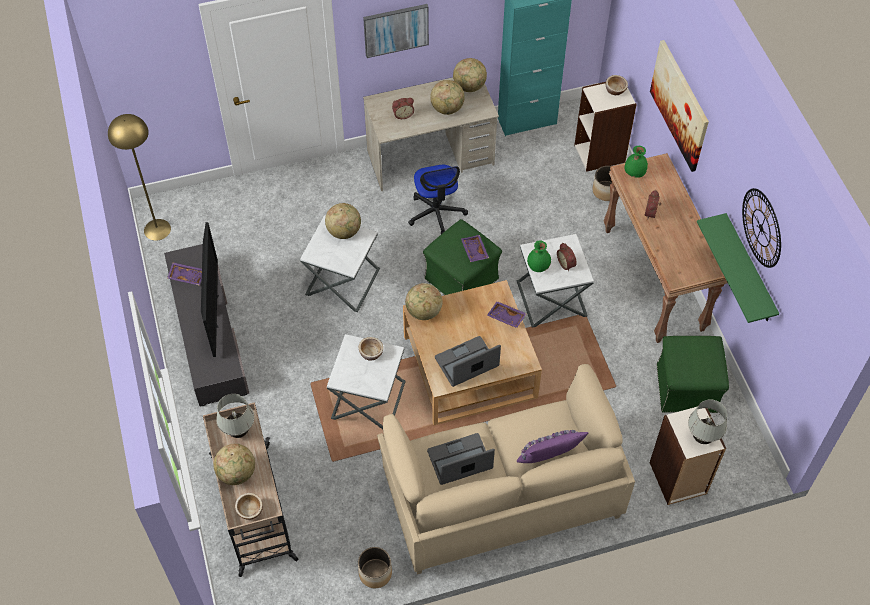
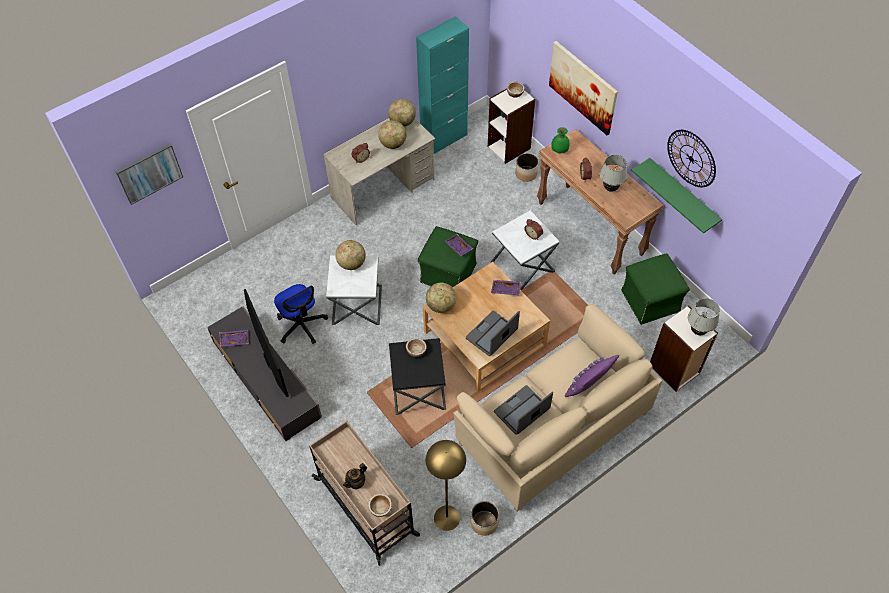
camera: 20 degrees left, 0 degrees up
yellow floor lamp [108,114,171,241] -> yellow floor lamp moved to [426,440,466,531]
globe [213,444,255,485] -> teapot [343,463,367,490]
white table lamp [216,394,255,438] -> white table lamp moved to [600,155,628,192]
white side table [327,334,406,429] -> black side table [389,338,446,415]
picture [363,4,429,58] -> picture moved to [115,143,183,205]
office chair [408,164,468,234] -> office chair moved to [274,284,328,344]
green vase [527,240,551,272] -> none

